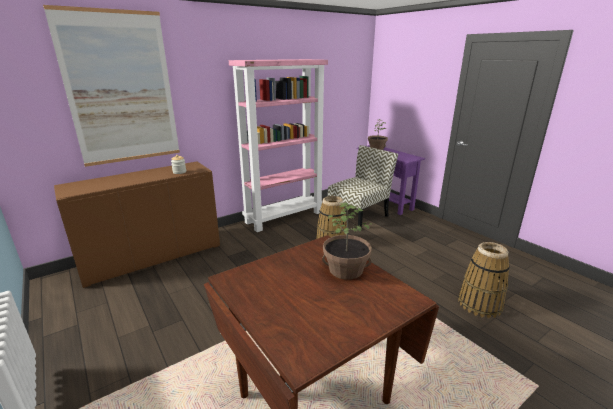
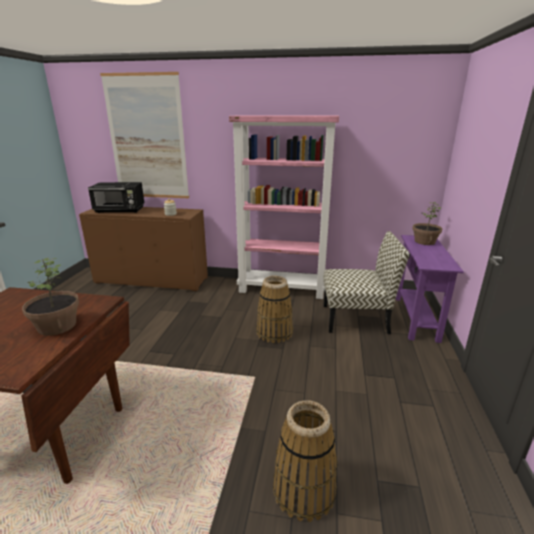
camera: 45 degrees right, 0 degrees up
none -> black microwave [88,182,144,213]

